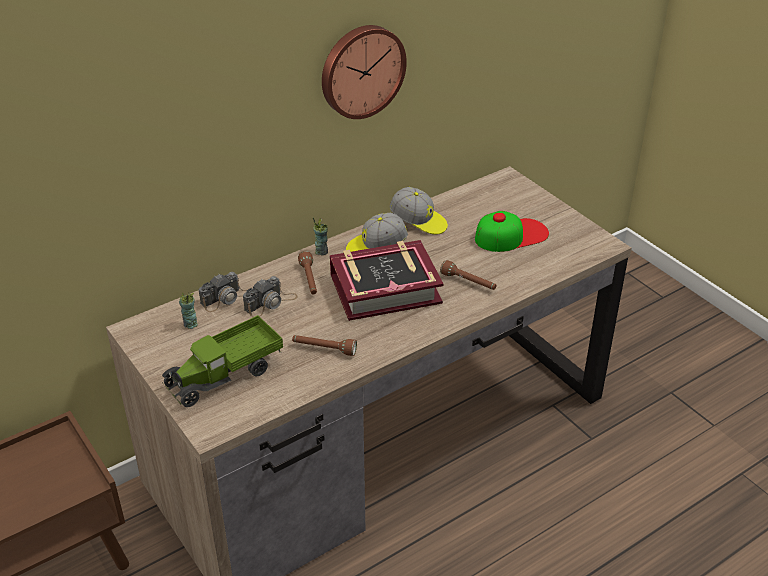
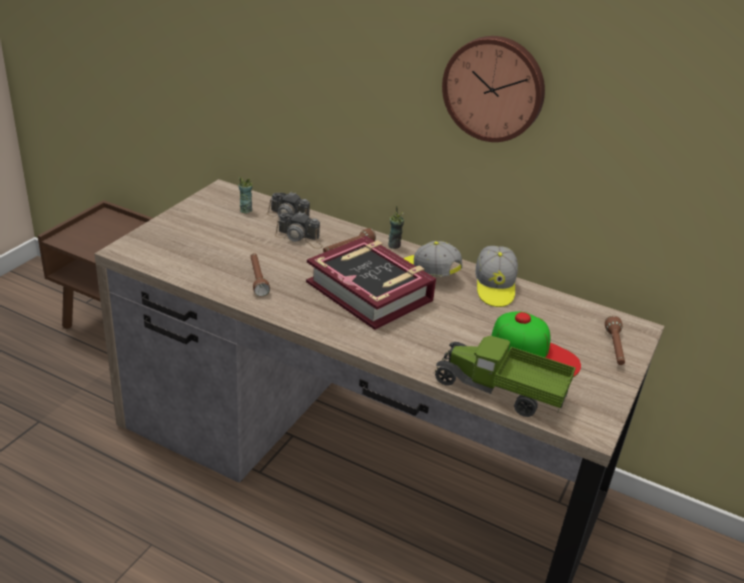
camera: 60 degrees right, 5 degrees down
toy truck [162,315,283,407] -> toy truck moved to [434,336,576,417]
brown flashlight [440,260,496,290] -> brown flashlight moved to [605,316,625,365]

